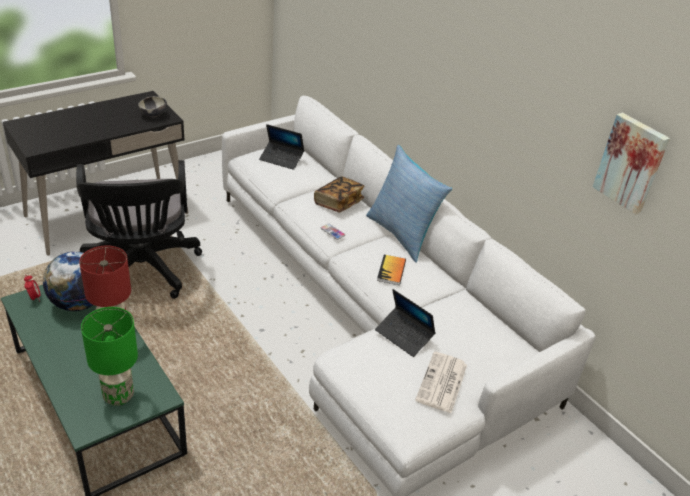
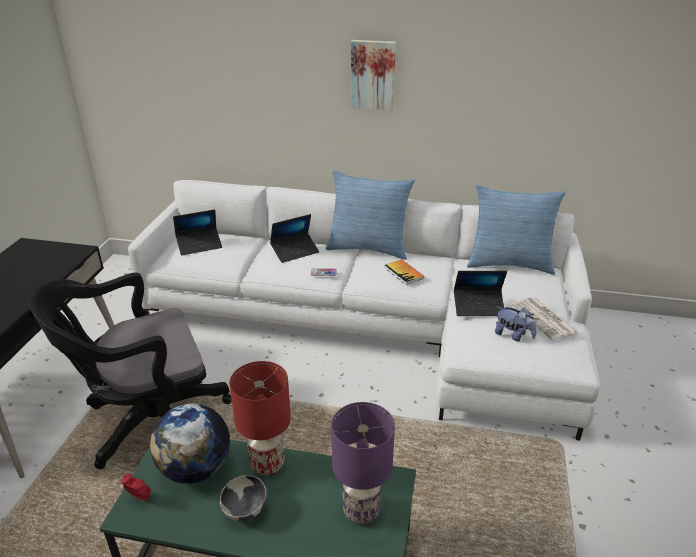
camera: 40 degrees left, 5 degrees down
black office chair [76,160,202,299] -> black office chair turned 120 degrees clockwise [29,273,232,469]
green table lamp [81,307,138,406] -> purple table lamp [331,402,395,524]
bowl [138,96,167,117] -> bowl moved to [220,475,267,521]
book [314,176,364,212] -> laptop [270,214,319,263]
picture [592,113,670,214] -> picture moved to [351,40,396,110]
none -> pillow [467,185,566,275]
none -> plush toy [495,307,537,341]

